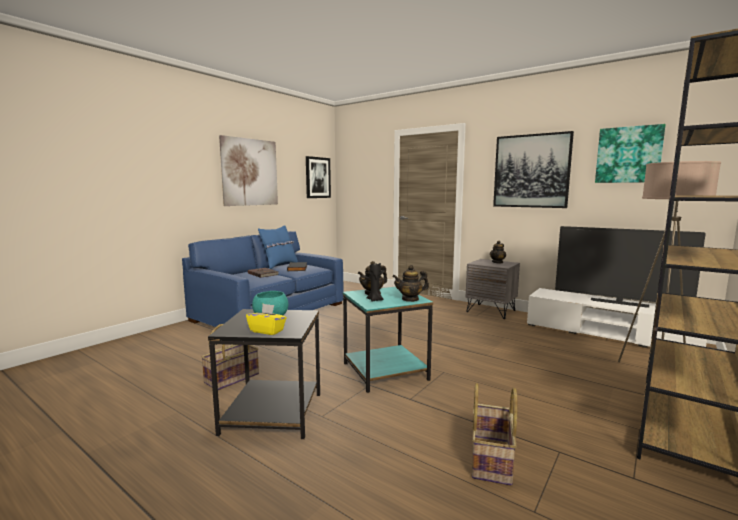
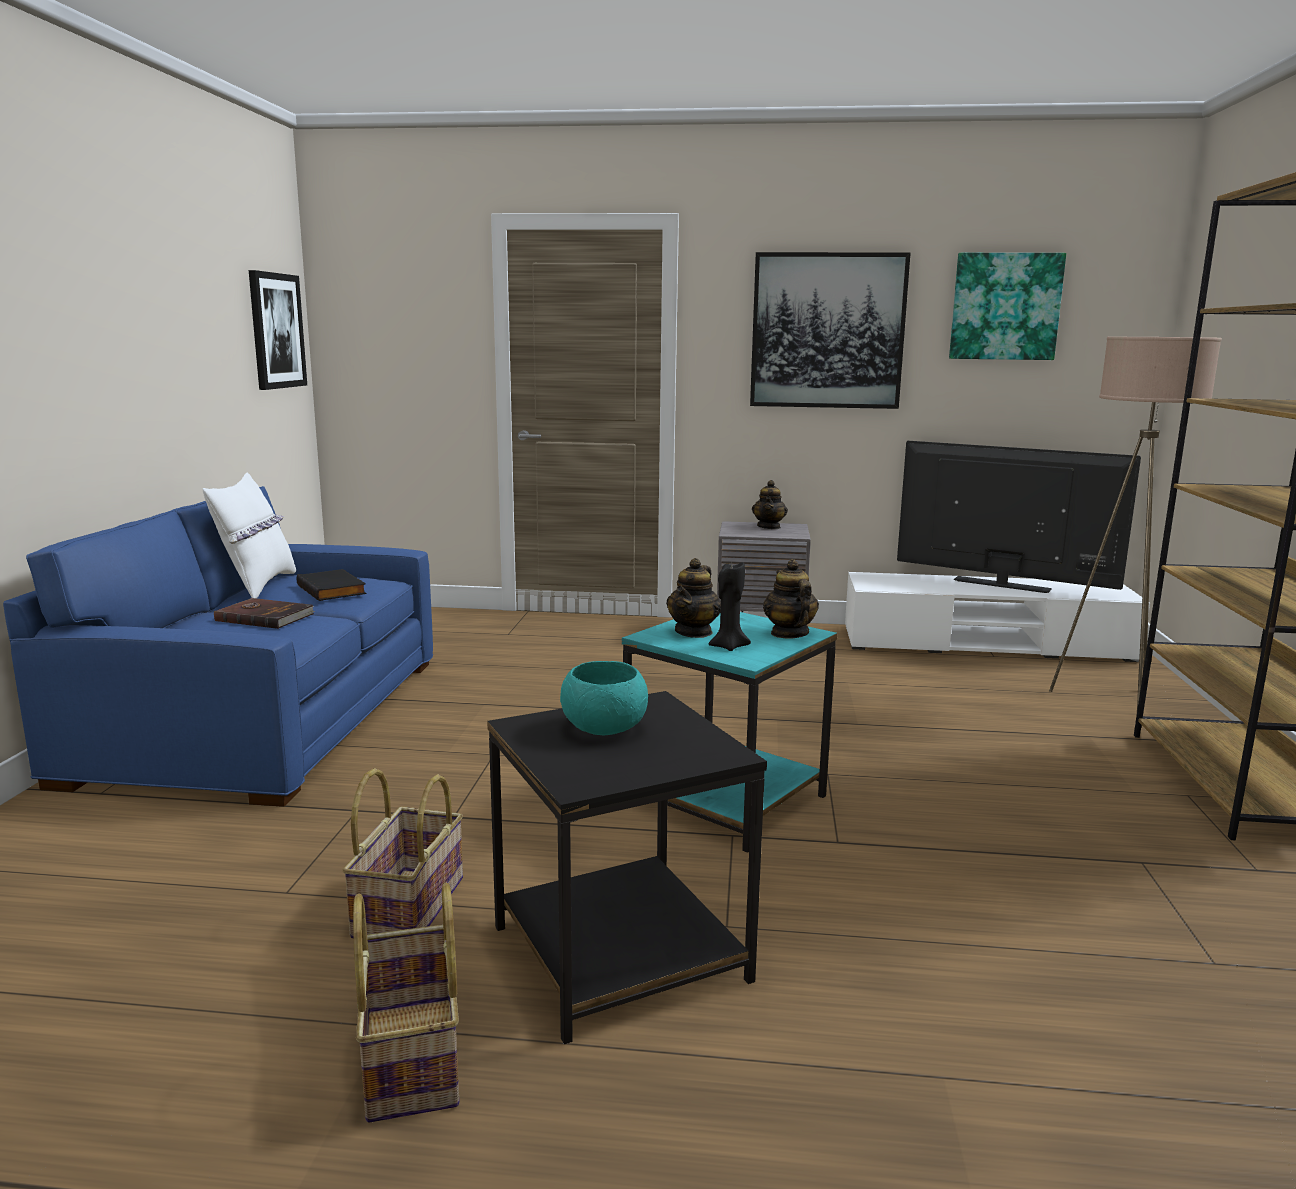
camera: 30 degrees left, 5 degrees up
picture [219,135,278,206] -> none
yellow tissue box [246,304,287,335] -> none
blue pillow [258,225,298,269] -> white pillow [202,473,296,598]
teapot [392,265,429,302] -> teapot turned 120 degrees clockwise [763,559,819,638]
basket [472,383,517,485] -> basket moved to [353,883,459,1123]
television [555,226,706,307] -> television turned 150 degrees counterclockwise [897,441,1141,593]

